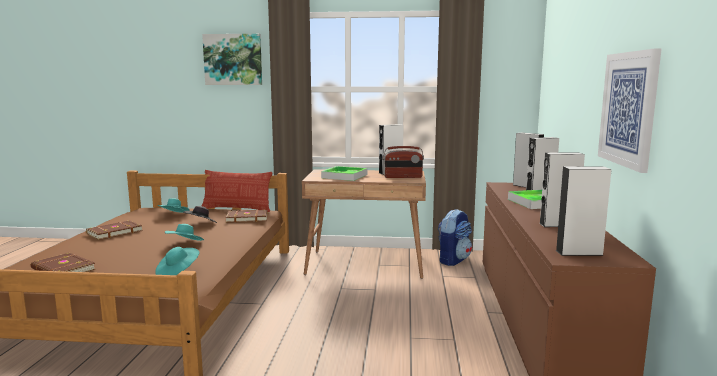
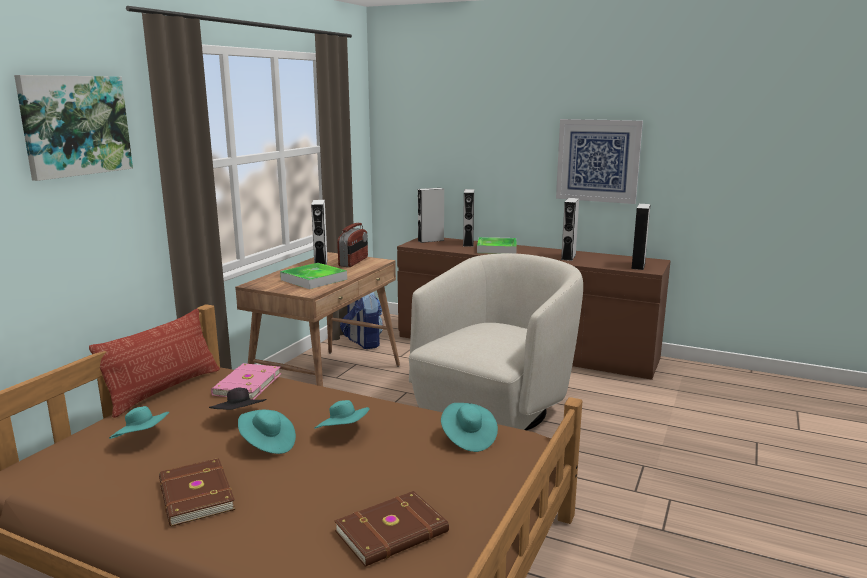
camera: 70 degrees left, 5 degrees up
brown book [226,210,268,223] -> pink book [211,363,281,400]
none -> turquoise hat [238,410,296,454]
none -> beige armchair [408,253,583,430]

